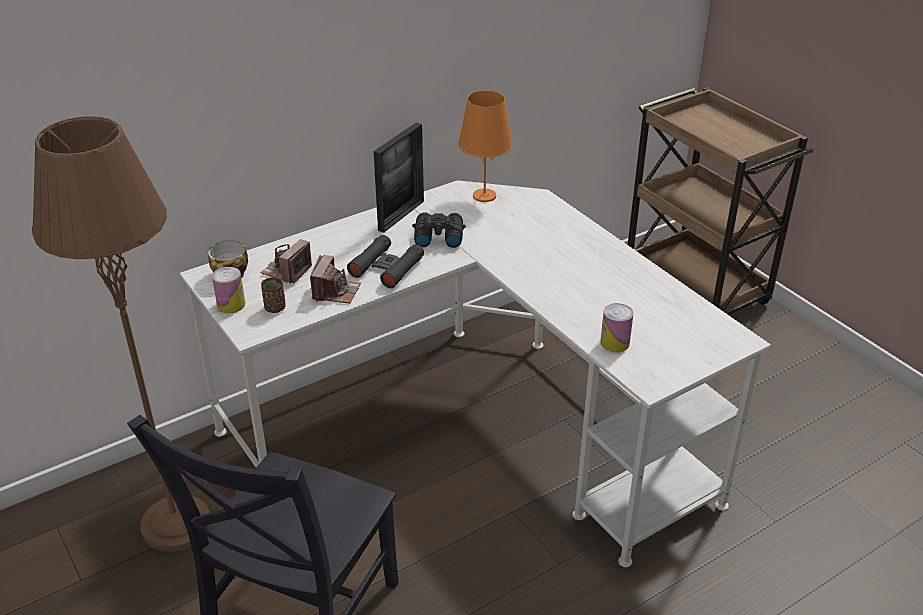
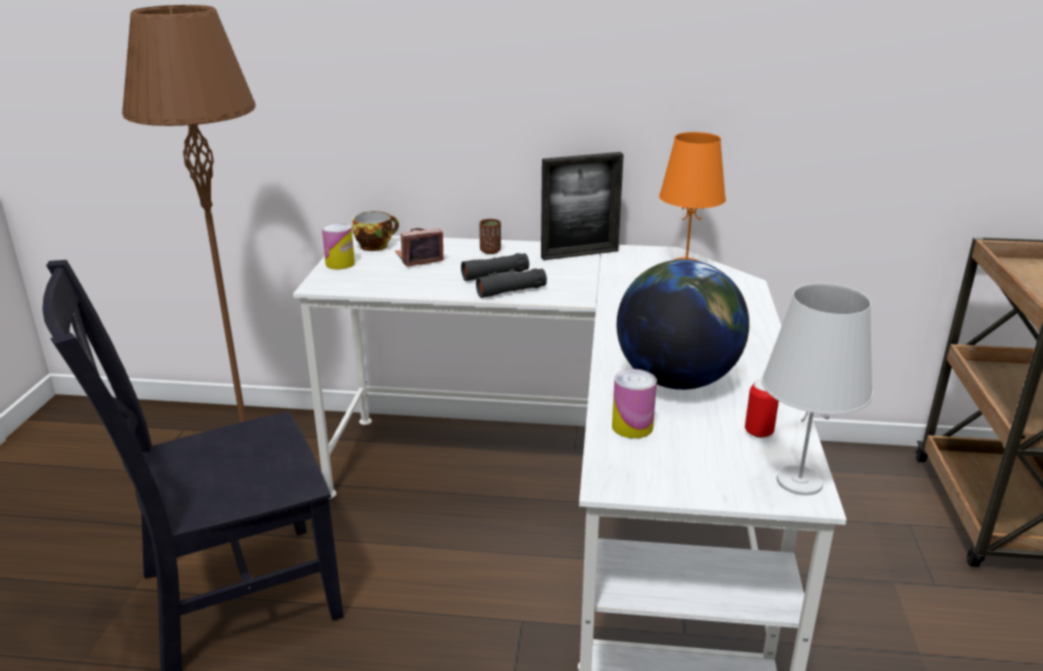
camera: 40 degrees right, 10 degrees down
brown cup [261,277,286,313] -> brown cup moved to [479,219,501,254]
camera [310,255,361,304] -> none
black binoculars [412,212,466,248] -> none
none -> globe [617,259,749,390]
none -> can [745,380,779,438]
none -> white table lamp [761,283,873,496]

